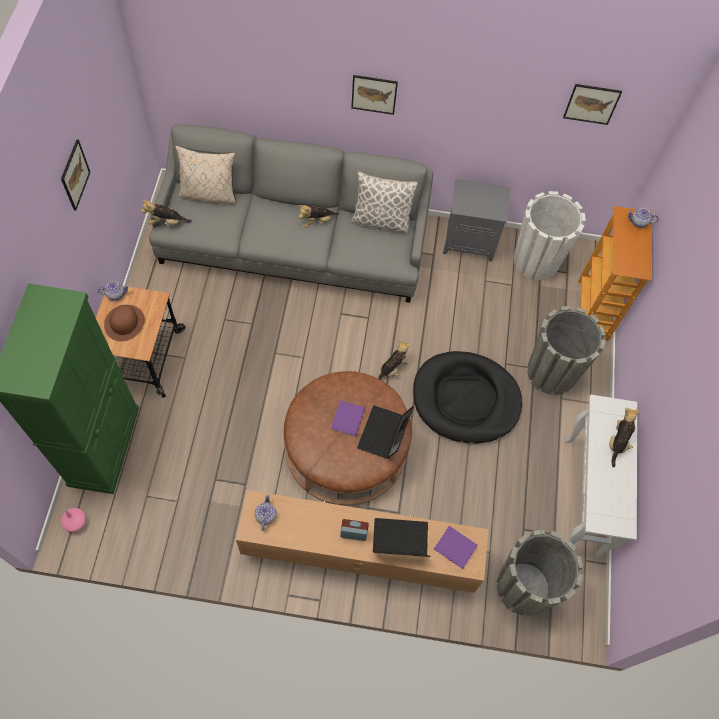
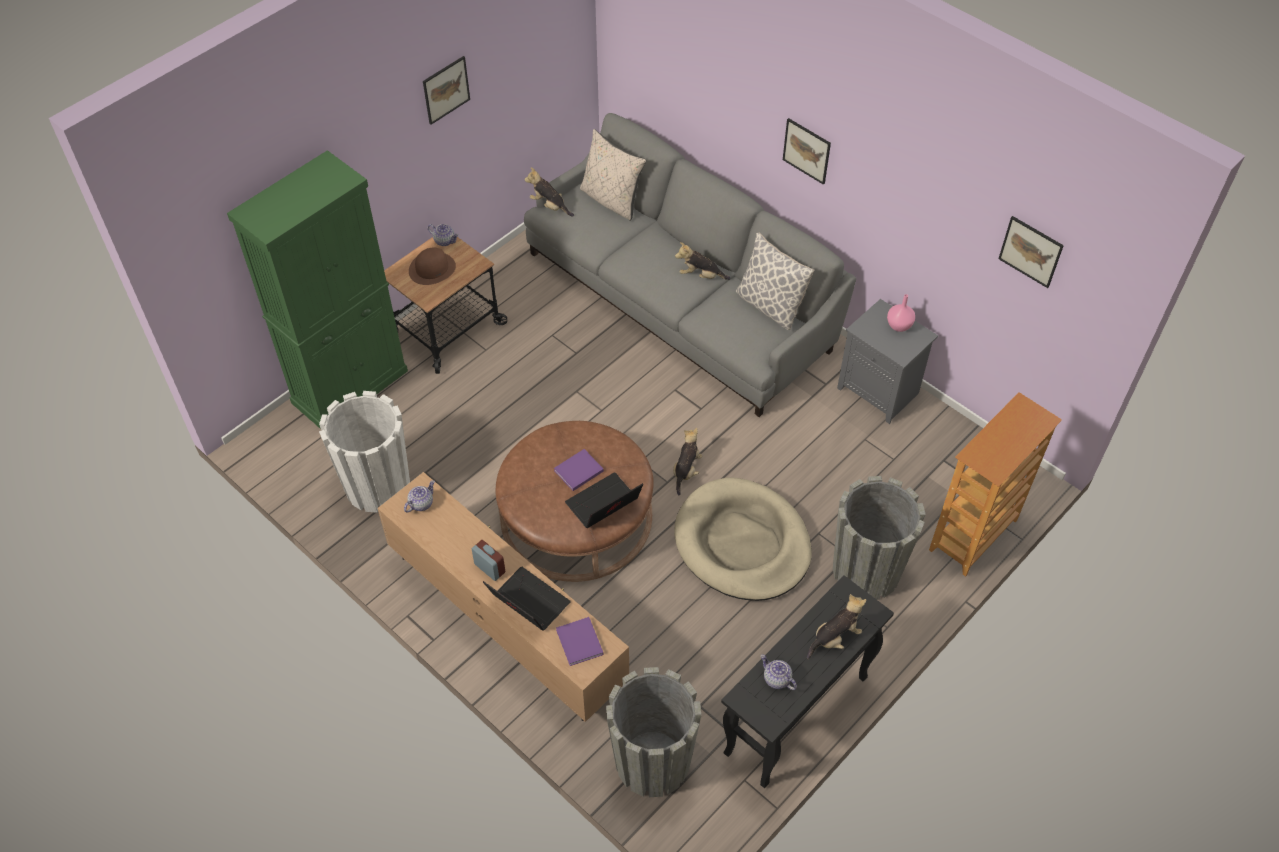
camera: 40 degrees right, 10 degrees down
pink vase [61,508,86,532] -> pink vase moved to [887,294,915,332]
plush toy [378,341,410,380] -> plush toy turned 60 degrees counterclockwise [673,427,702,496]
black dog bed [413,351,522,444] -> beige dog bed [674,477,812,601]
white planter [514,191,586,280] -> white planter moved to [319,391,410,513]
white console table [566,394,637,558] -> black console table [721,575,894,788]
teapot [627,208,658,228] -> teapot moved to [761,654,797,690]

